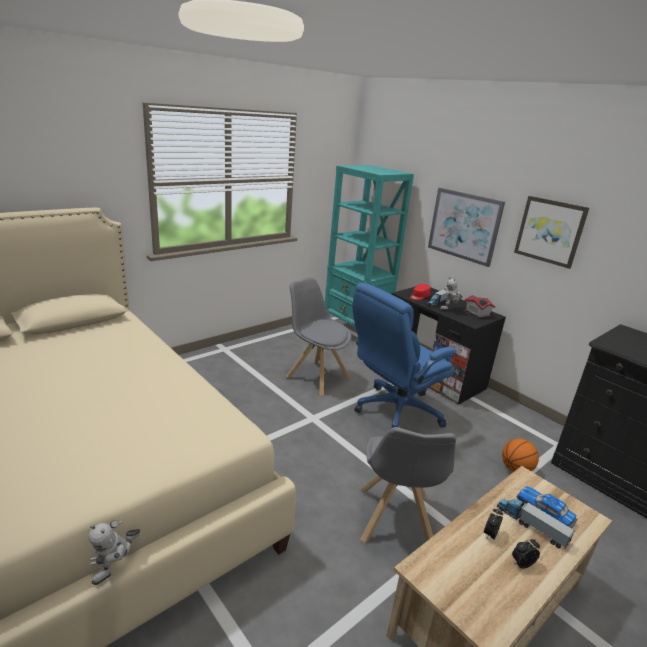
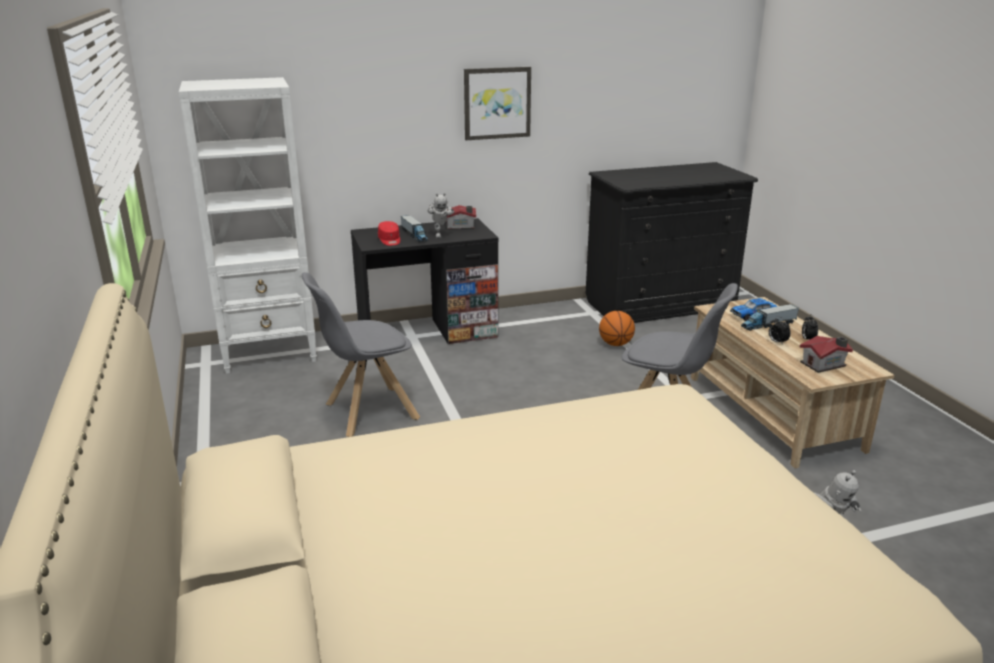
camera: 65 degrees left, 0 degrees up
turquoise bookcase [325,165,414,346] -> white bookcase [179,77,317,374]
blue office chair [352,283,456,428] -> none
picture [428,188,505,267] -> none
none -> toy house [799,336,853,373]

